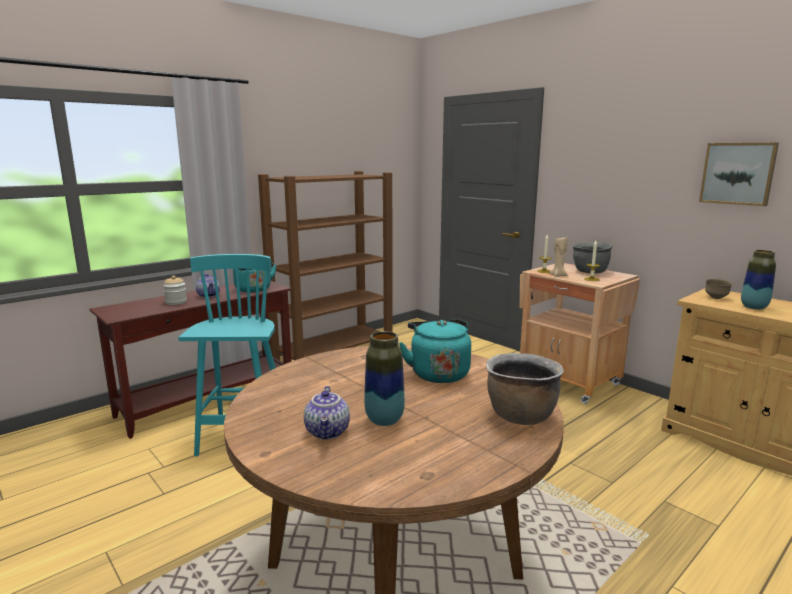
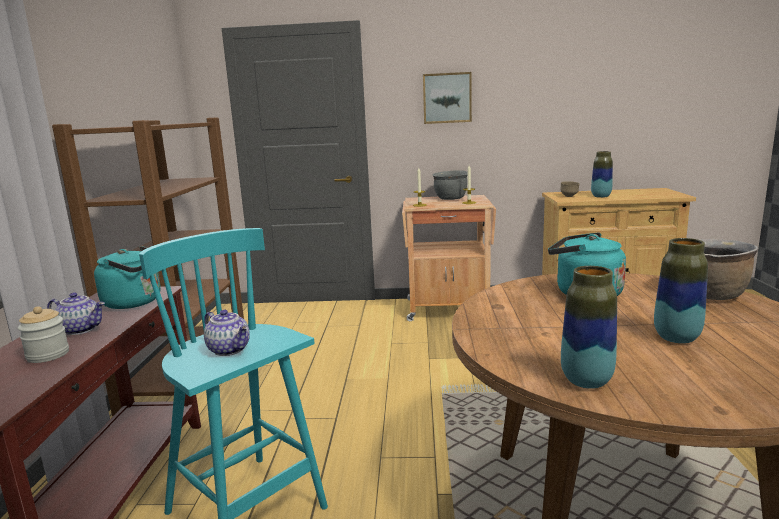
camera: 45 degrees left, 0 degrees up
teapot [304,386,350,440] -> teapot moved to [204,309,250,356]
beige candle [549,236,568,277] -> none
picture [699,143,779,206] -> picture moved to [423,72,472,124]
none -> vase [561,266,617,389]

